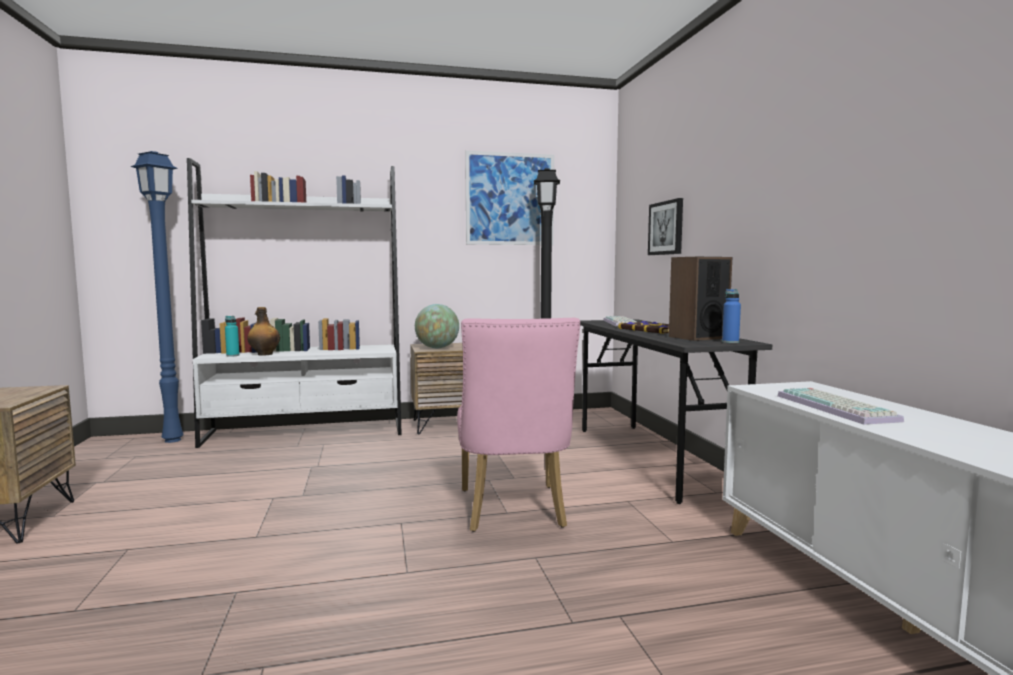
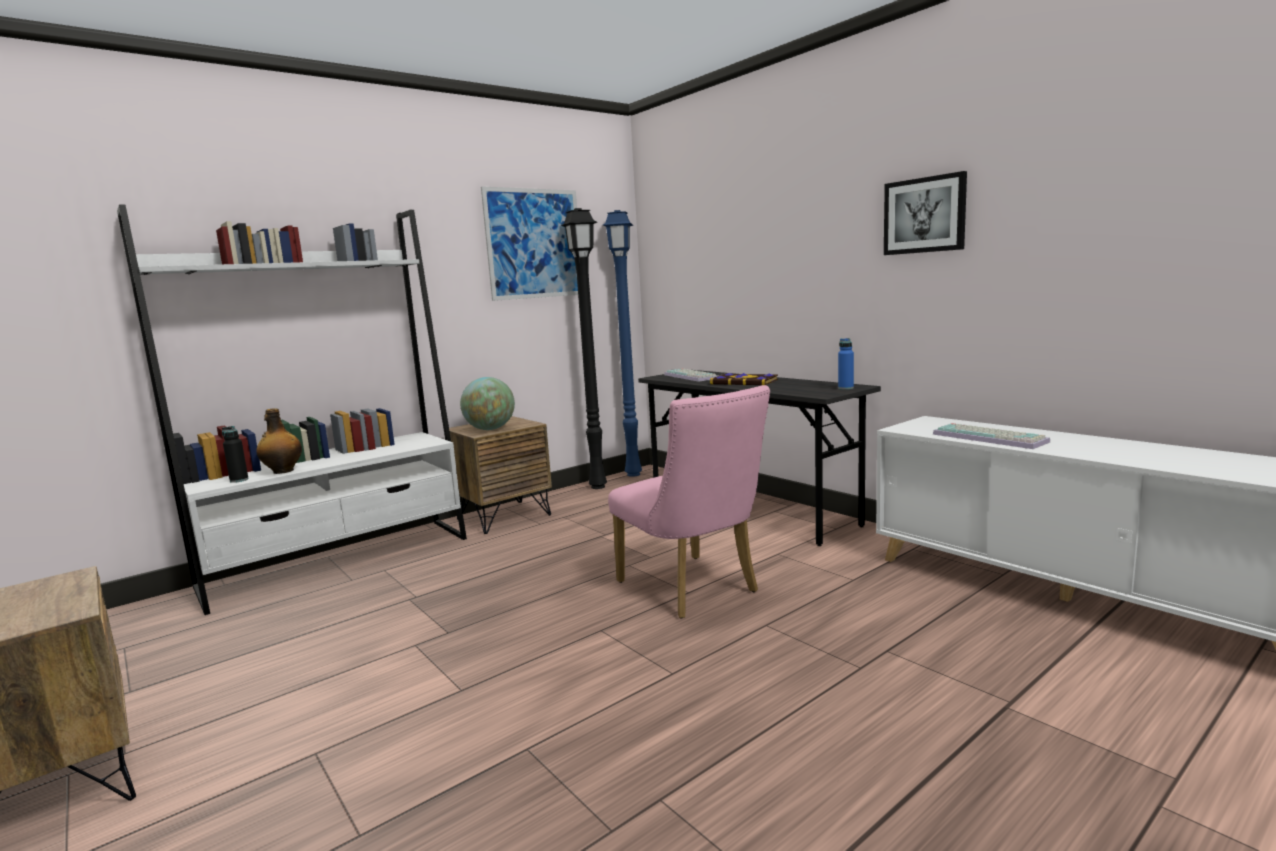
camera: 25 degrees left, 5 degrees up
blue floor lamp [130,151,184,443] -> blue floor lamp moved to [603,210,642,477]
turquoise bottle [225,316,240,357] -> black bottle [222,426,248,483]
picture [648,198,683,255] -> picture moved to [884,171,967,255]
speaker [669,257,732,341] -> none

